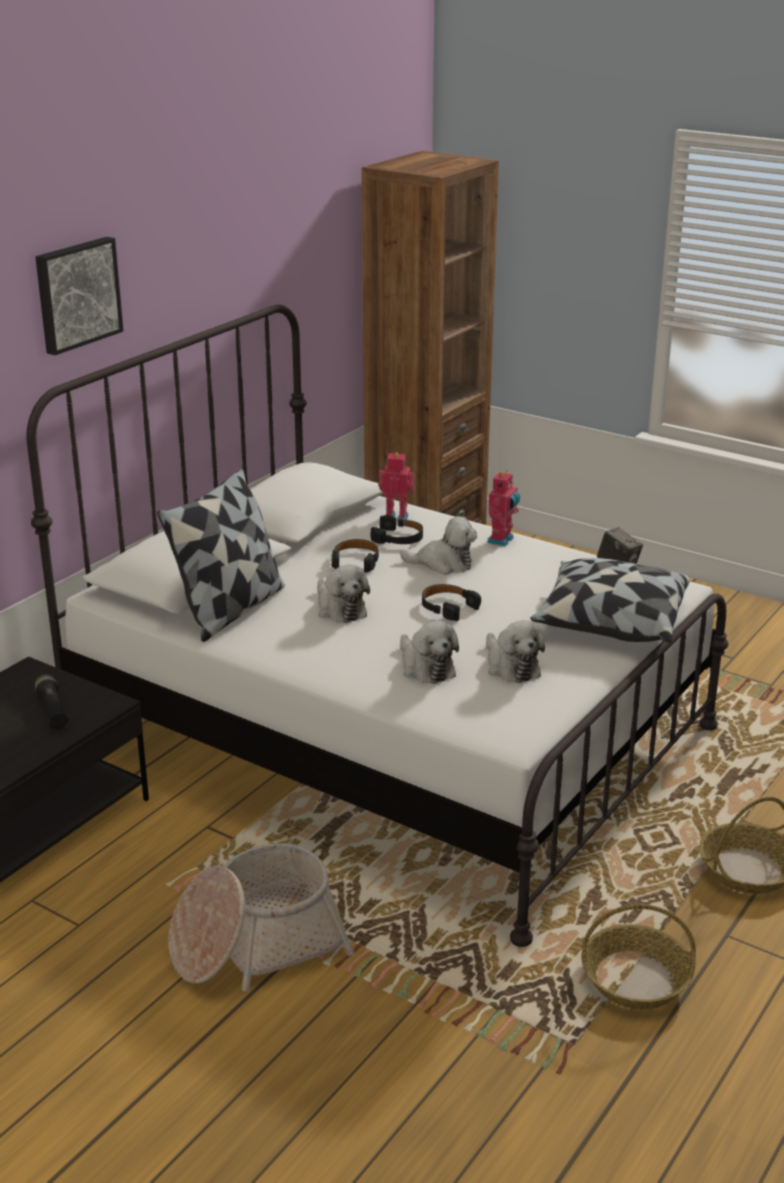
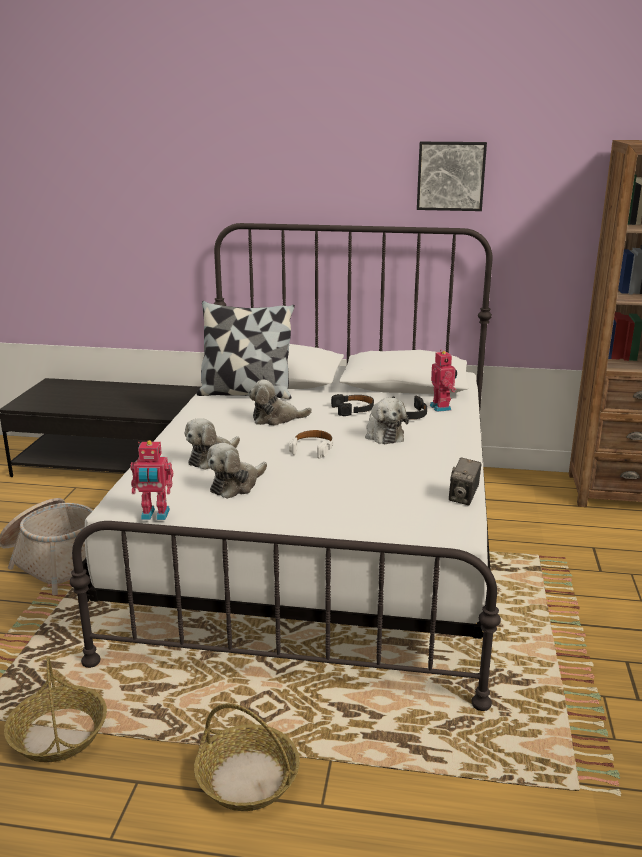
camera: 65 degrees right, 5 degrees down
picture [35,237,123,355] -> picture moved to [417,142,487,211]
black flashlight [35,674,69,730] -> none
plush toy [317,565,370,623] -> plush toy turned 45 degrees clockwise [248,380,312,426]
black headphones [422,584,481,621] -> white headphones [289,430,333,459]
toy robot [487,470,520,546] -> toy robot moved to [130,440,173,520]
pillow [530,558,690,643] -> none

